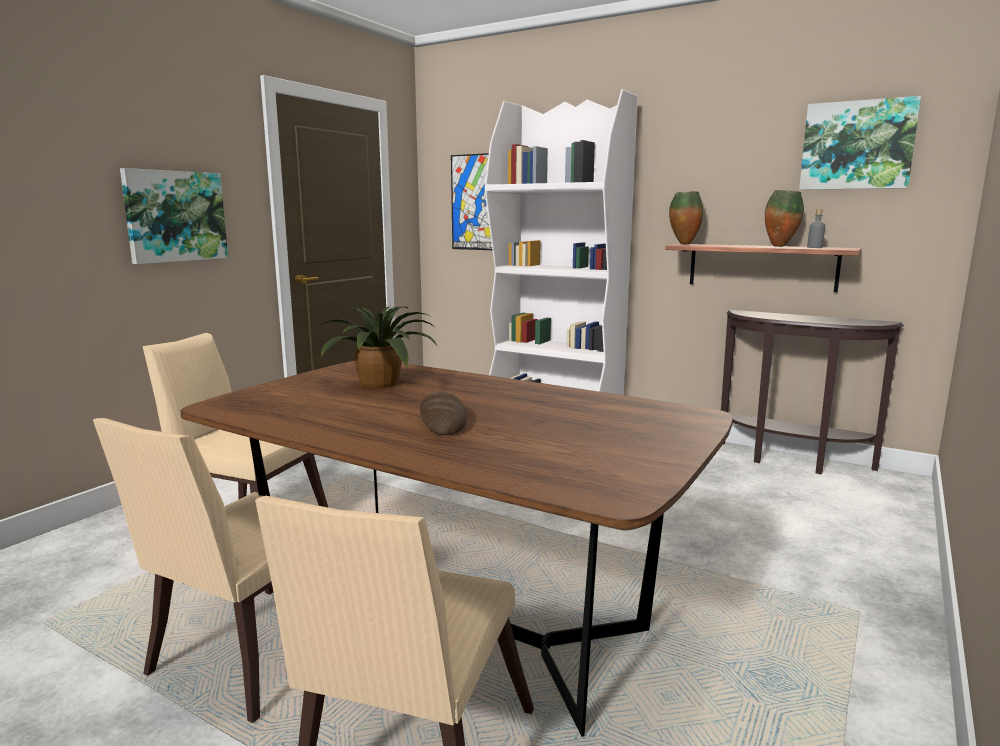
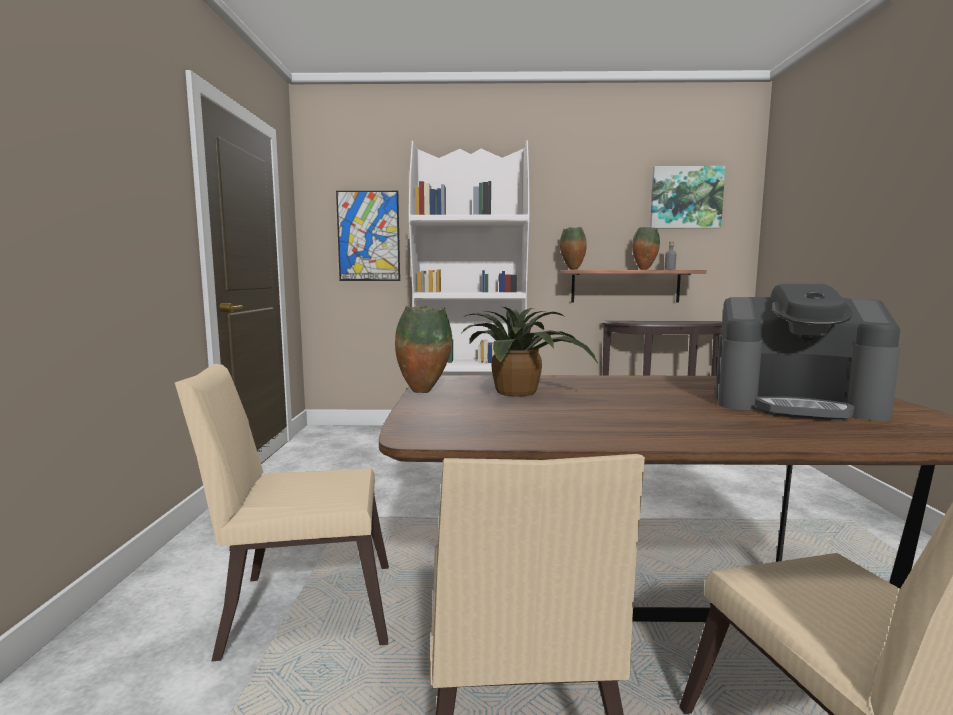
camera: 30 degrees left, 5 degrees down
picture [120,168,228,264] -> none
bread [420,392,467,435] -> none
none -> vase [395,305,452,393]
none -> coffee machine [715,284,901,421]

